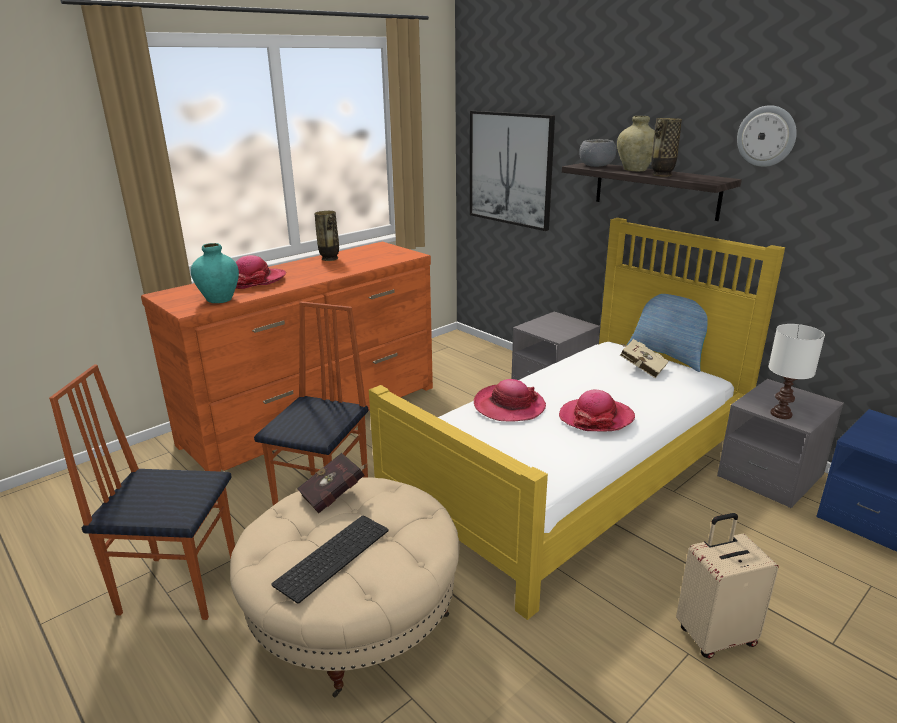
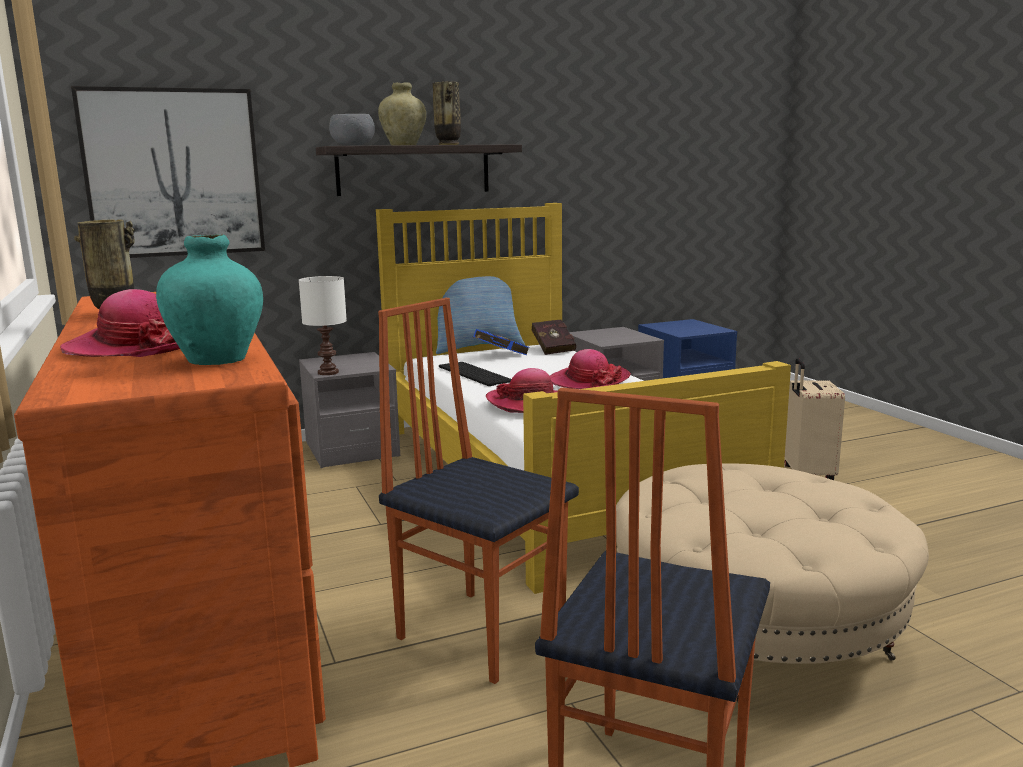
camera: 70 degrees left, 10 degrees down
keyboard [271,515,389,604] -> keyboard moved to [439,362,511,386]
red book [297,453,367,513] -> red book moved to [532,319,576,355]
beige book [620,339,669,378] -> blue book [474,329,529,355]
wall clock [737,105,797,167] -> none
white table lamp [768,324,825,419] -> white table lamp moved to [299,276,347,375]

